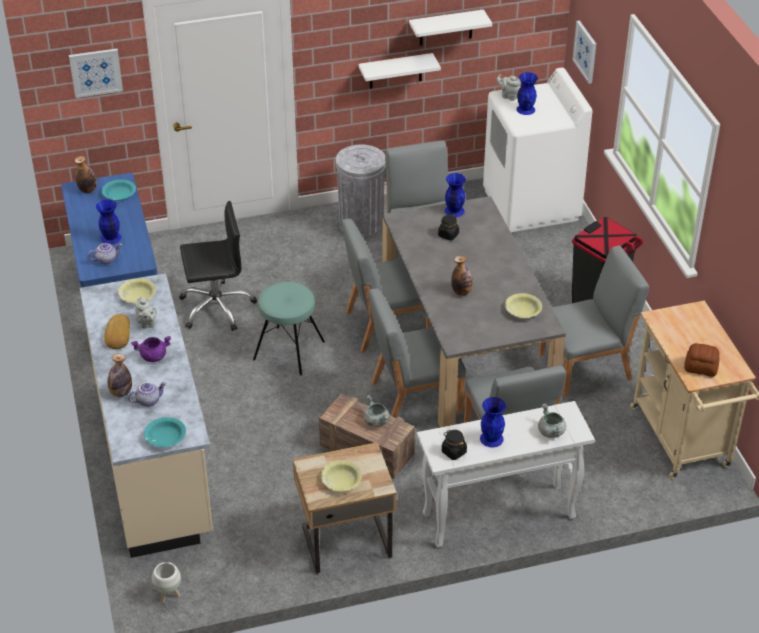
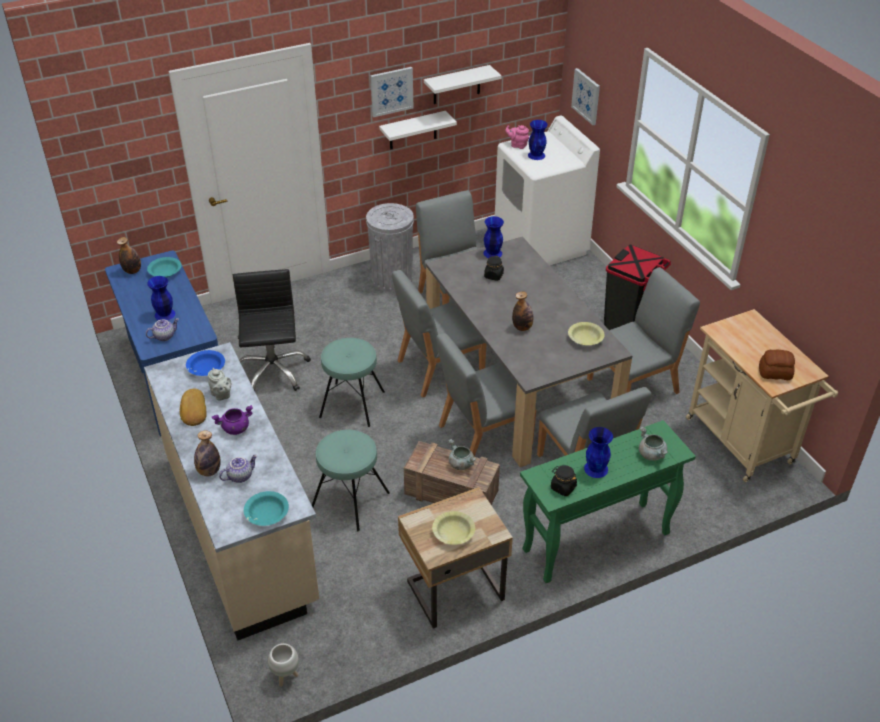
camera: 10 degrees left, 0 degrees up
picture [69,49,123,98] -> picture moved to [370,67,413,117]
yellow bowl [118,278,156,303] -> blue bowl [186,350,225,376]
black office chair [179,201,257,331] -> black office chair turned 75 degrees counterclockwise [233,269,311,391]
white console table [417,401,595,548] -> green console table [520,420,696,583]
grey teapot [497,74,521,101] -> pink teapot [505,125,529,149]
none -> turquoise stool [312,430,390,531]

